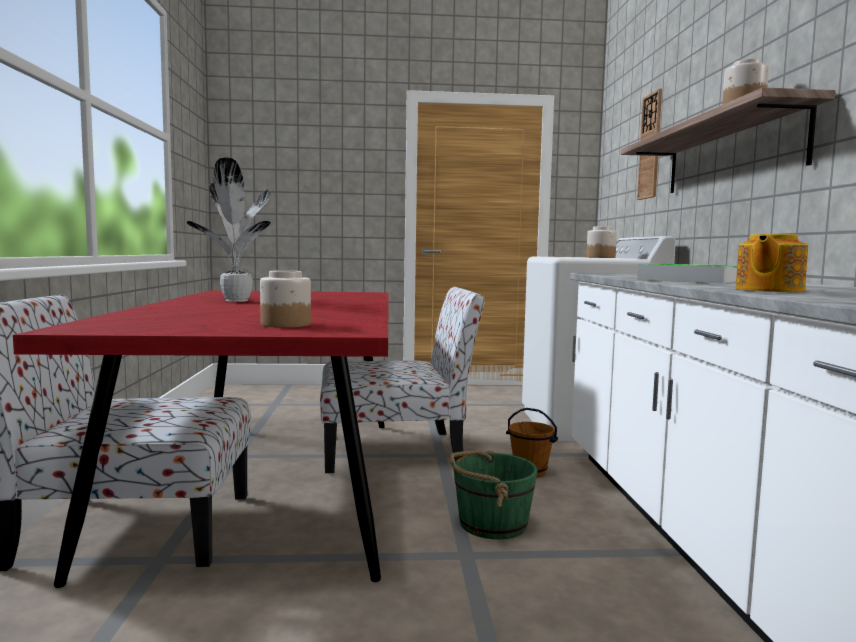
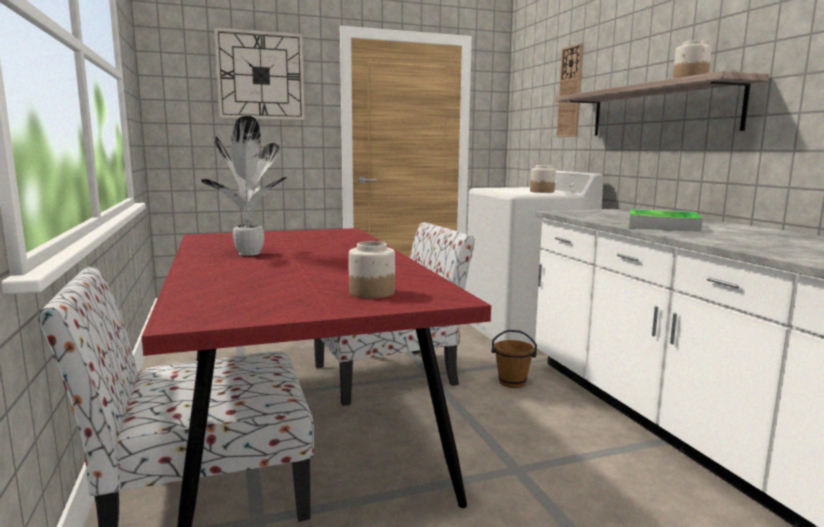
camera: 15 degrees left, 5 degrees up
green bucket [449,450,538,539] -> none
teapot [736,234,808,292] -> none
none -> wall clock [214,28,305,120]

